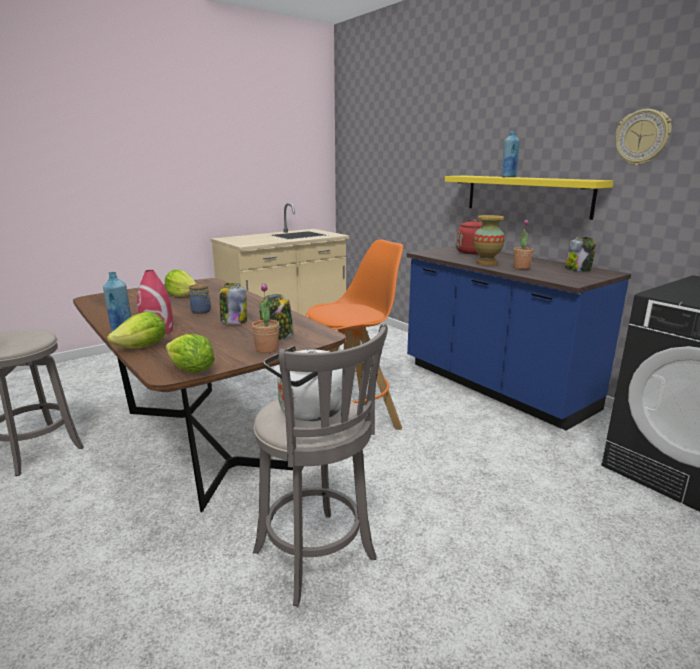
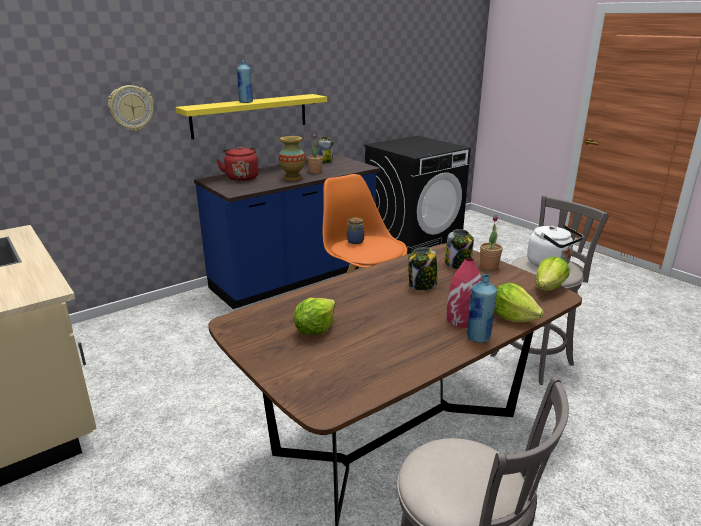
camera: 90 degrees left, 5 degrees up
jar [189,284,211,314] -> jar moved to [347,217,364,244]
wall clock [615,109,672,166] -> wall clock moved to [108,85,154,131]

